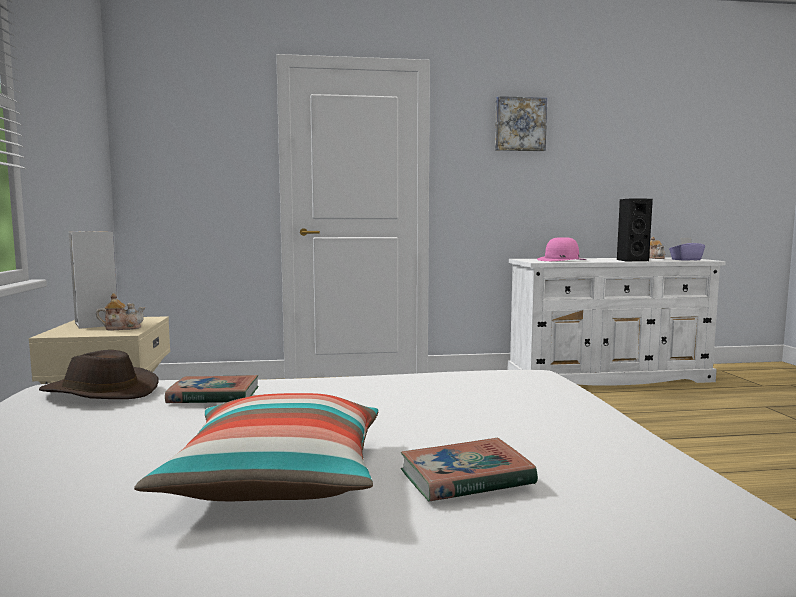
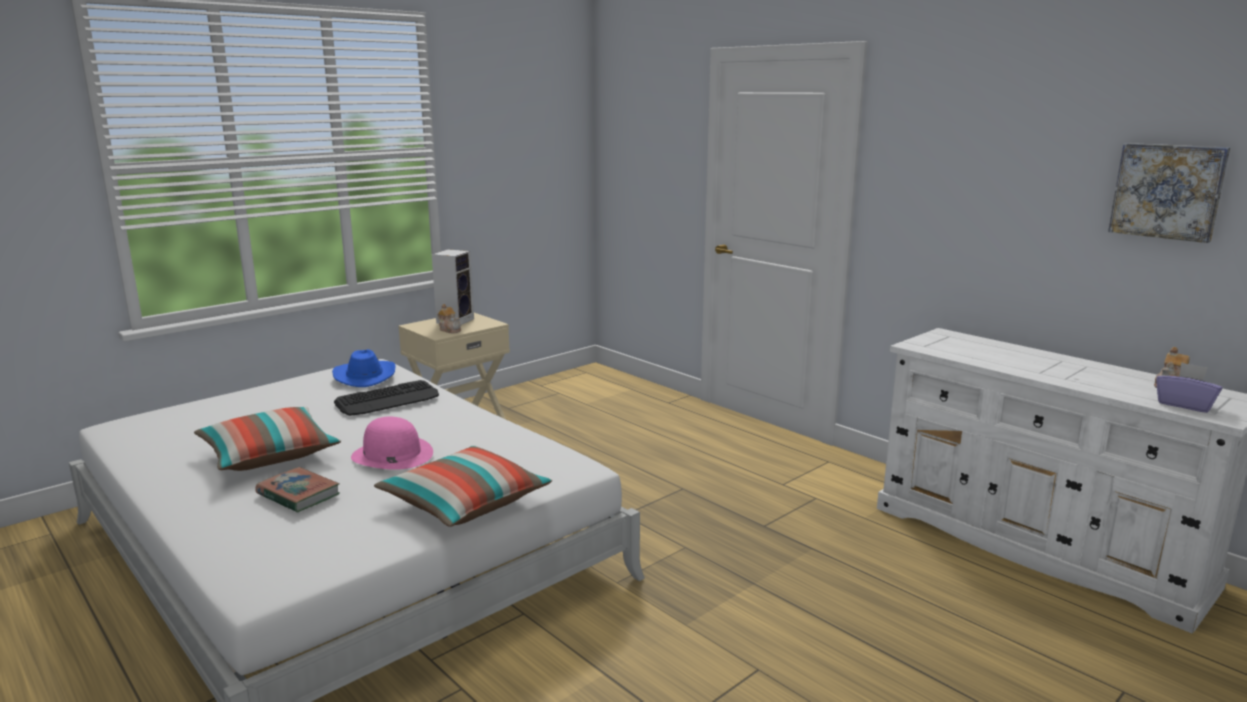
camera: 55 degrees right, 10 degrees up
brown hat [39,350,159,399] -> blue hat [332,349,396,387]
book [165,375,258,403] -> keyboard [334,380,439,416]
picture [495,96,547,151] -> picture moved to [1108,143,1230,243]
pink hat [537,237,587,261] -> pink hat moved to [351,417,433,470]
black speaker [617,198,653,262] -> none
none -> pillow [374,445,552,527]

